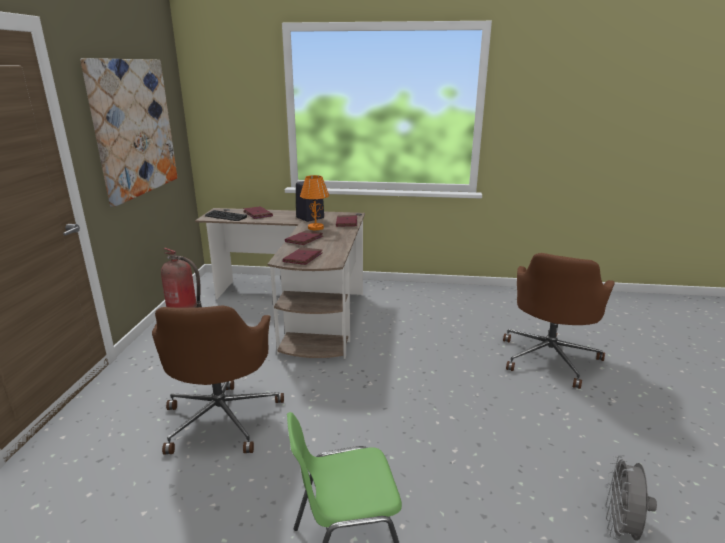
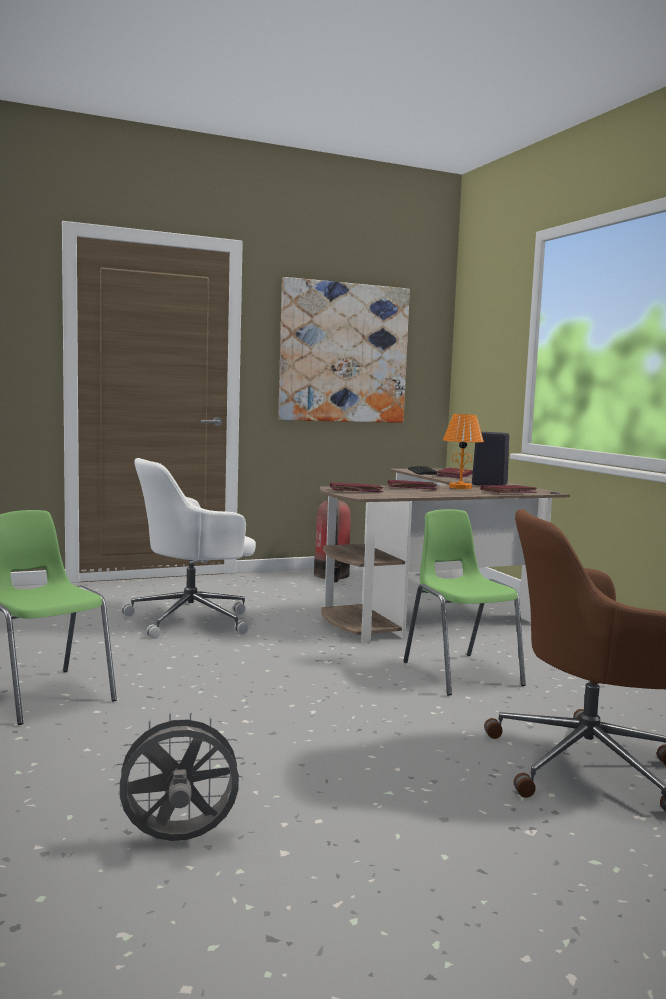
camera: 60 degrees right, 15 degrees down
brown office chair [152,305,284,454] -> white office chair [122,458,256,639]
none -> green chair [403,509,526,696]

